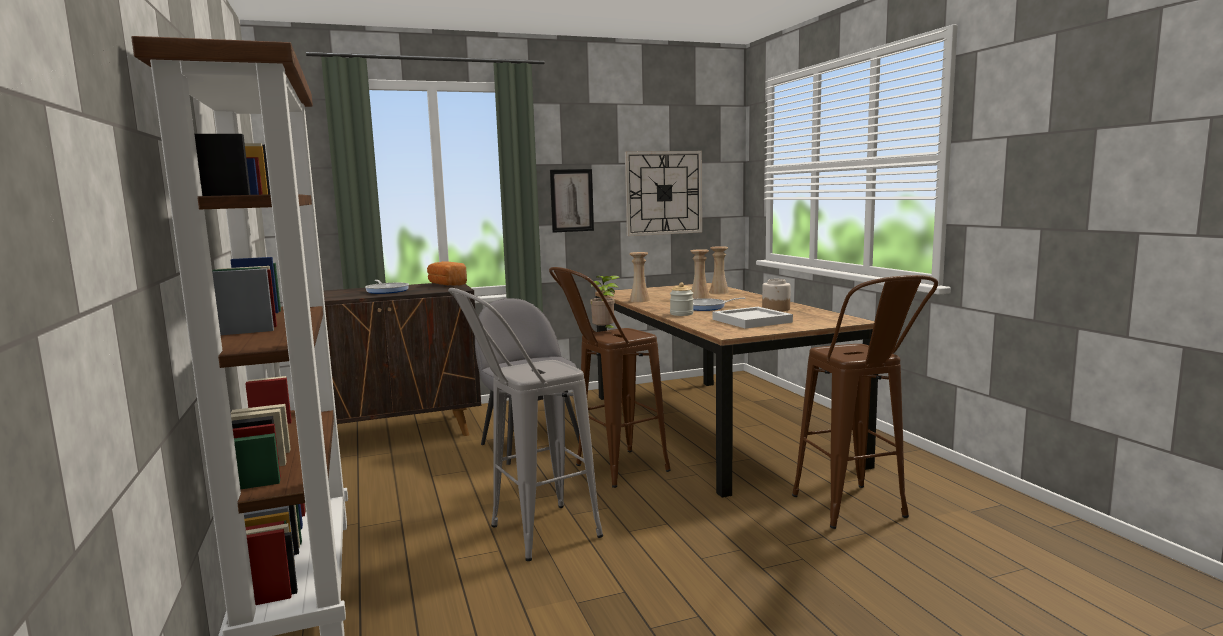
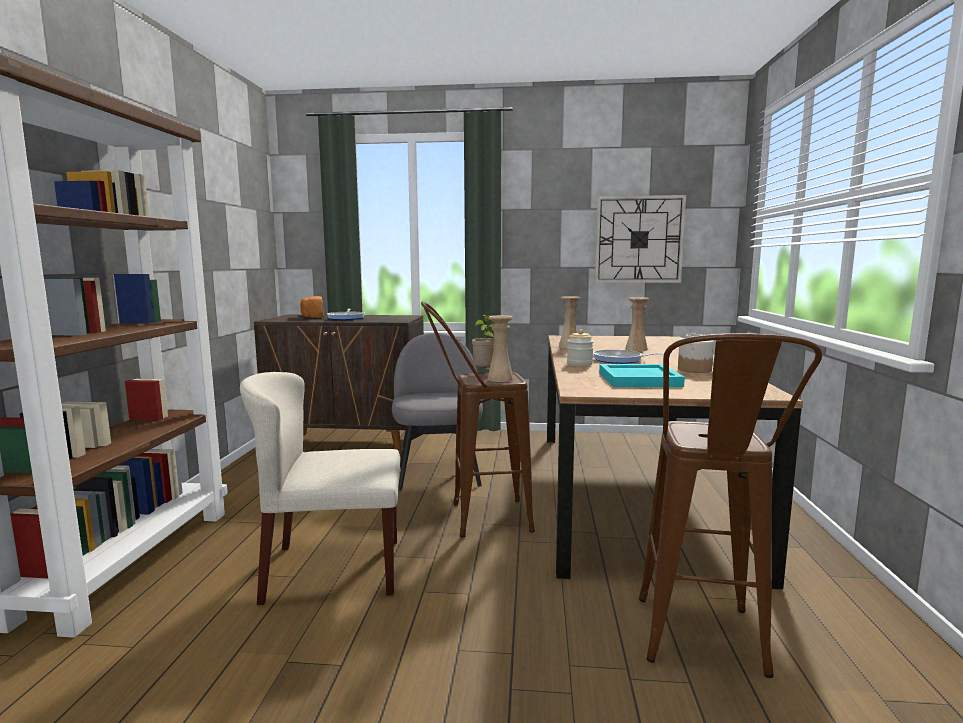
camera: 25 degrees right, 0 degrees up
bread [427,261,467,286] -> bread moved to [300,296,323,318]
grey stool [448,288,603,561] -> beige chair [240,372,400,605]
picture [550,169,594,233] -> none
beige vase [709,246,729,294] -> beige vase moved to [487,315,514,382]
white tray [713,307,793,329] -> turquoise tray [599,364,685,387]

